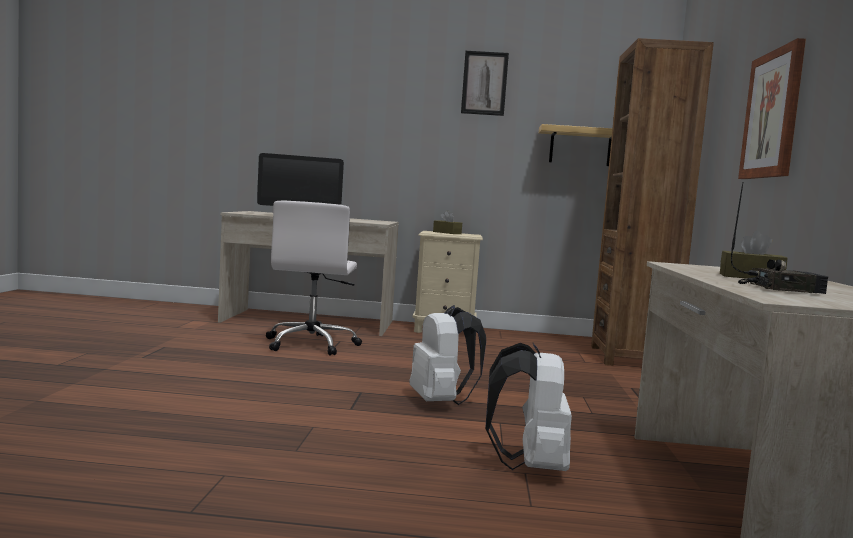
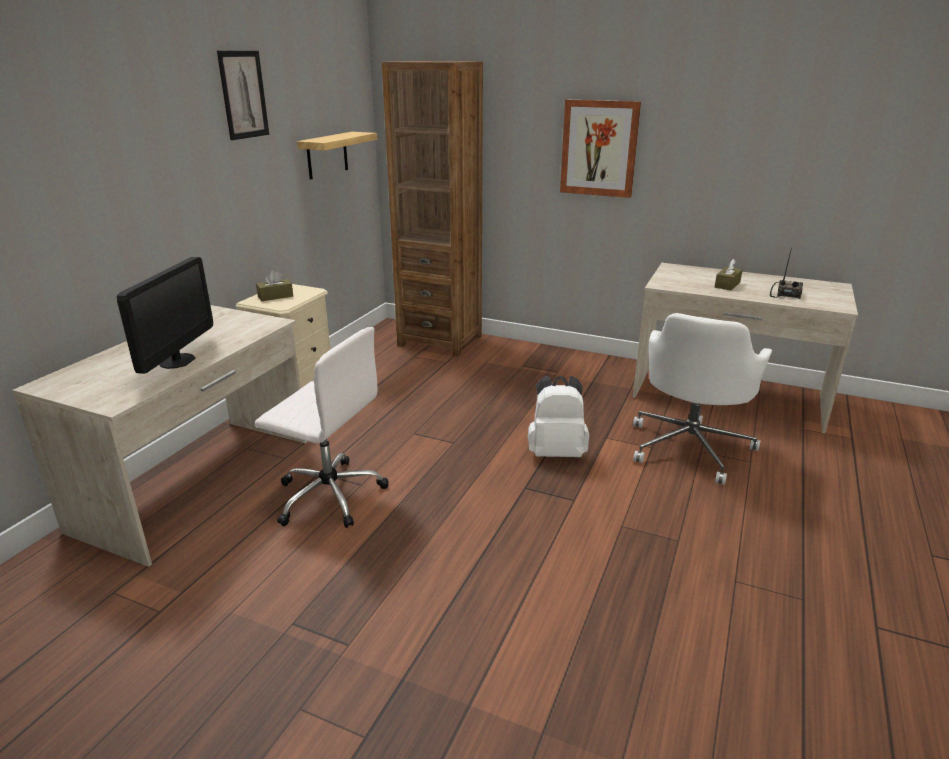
camera: 70 degrees left, 20 degrees up
white backpack [485,343,572,471] -> white office chair [633,313,772,485]

